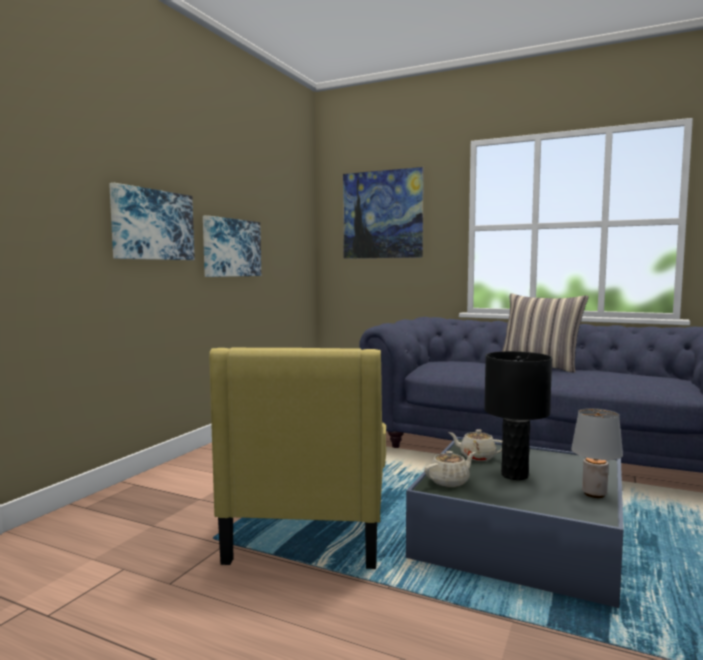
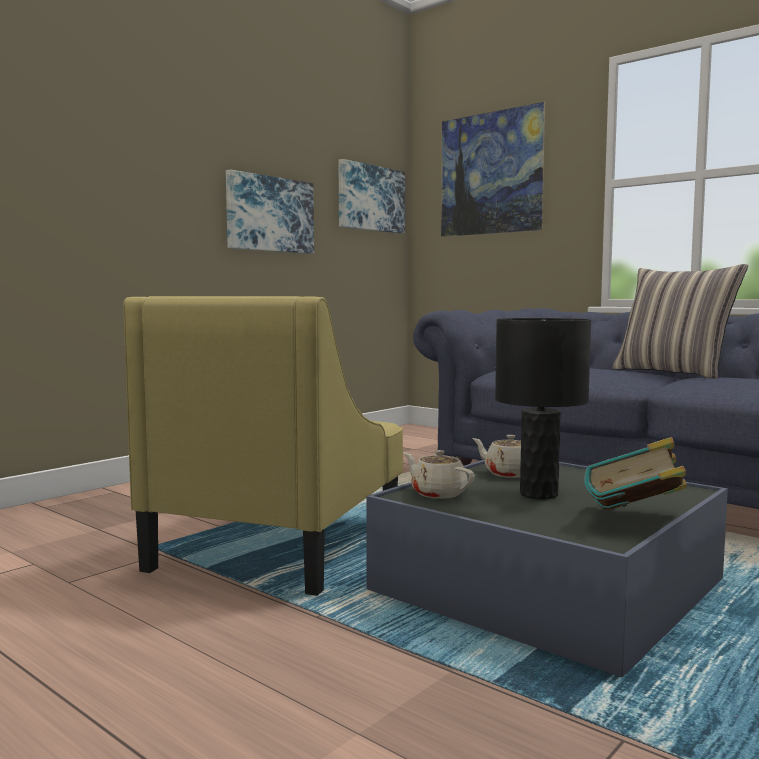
camera: 15 degrees right, 0 degrees up
picture [109,183,195,260] -> picture moved to [338,159,405,233]
beige teapot [424,451,475,487] -> beige teapot turned 120 degrees counterclockwise [404,450,475,499]
grey table lamp [571,408,623,498] -> book [584,437,687,510]

